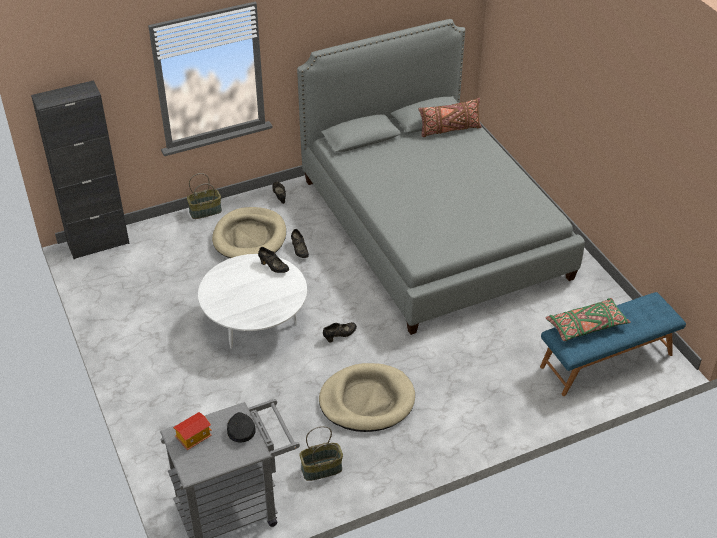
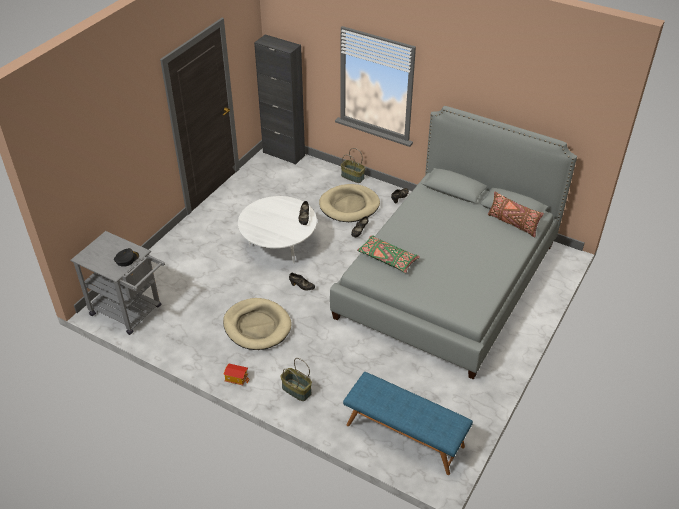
camera: 55 degrees right, 0 degrees up
toy house [173,412,212,450] -> toy house moved to [223,364,249,385]
basket [299,426,343,481] -> basket moved to [280,358,312,401]
green pillow [546,298,631,341] -> green pillow moved to [357,235,420,273]

